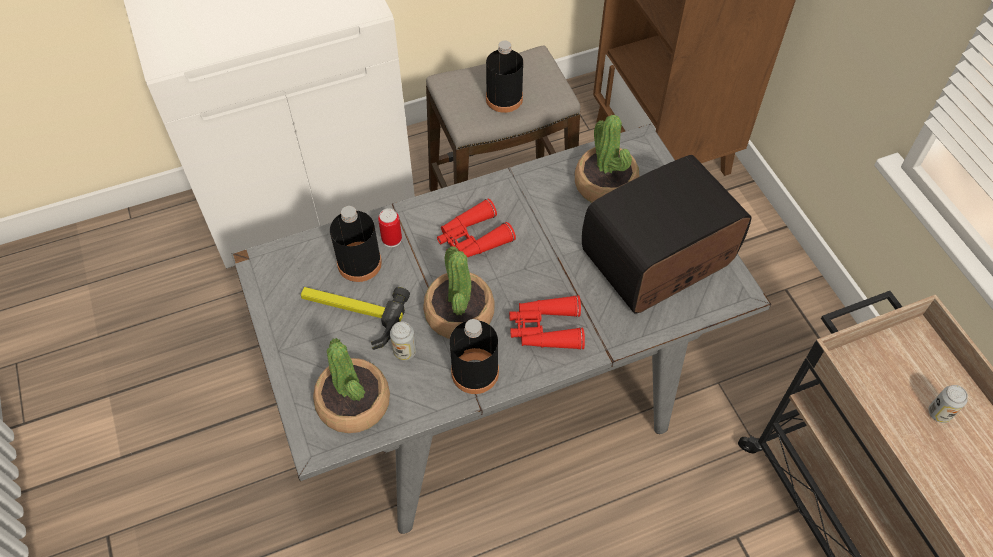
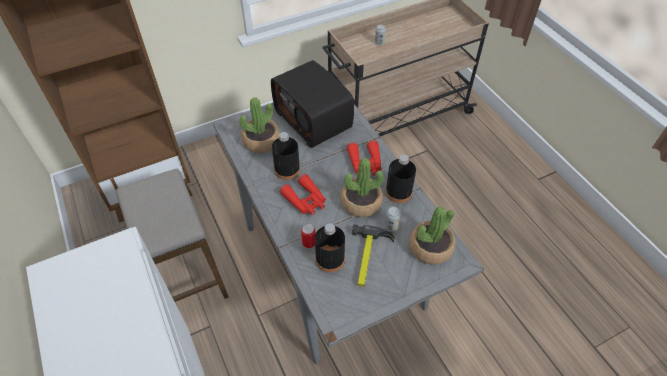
camera: 95 degrees left, 5 degrees down
black bottle [486,41,523,113] -> black bottle moved to [272,132,300,180]

